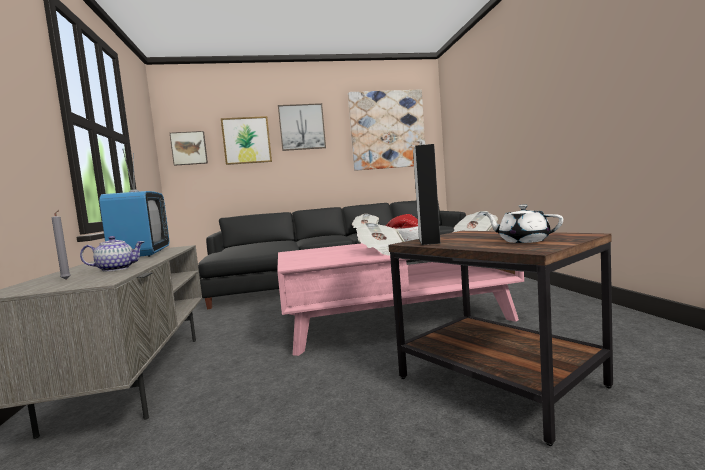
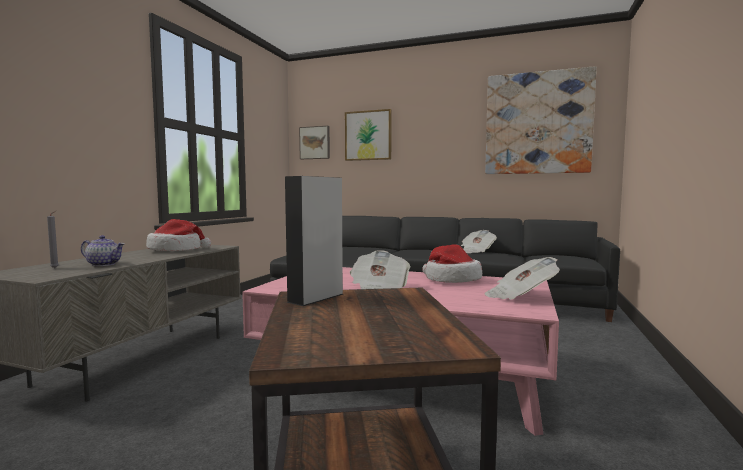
camera: 30 degrees right, 0 degrees up
television [99,148,169,257] -> hat [146,219,211,251]
picture [278,103,326,151] -> none
white teapot [484,204,563,243] -> none

